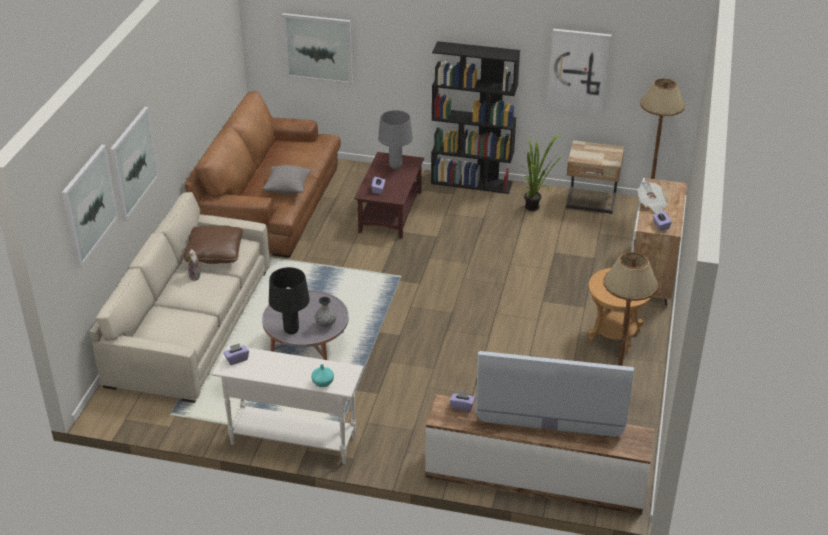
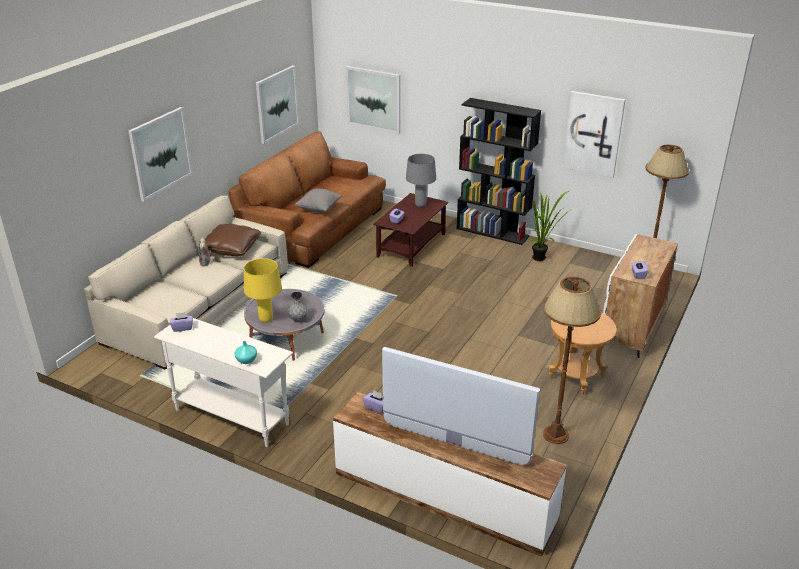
camera: 15 degrees right, 5 degrees down
picture [62,145,118,268] -> picture moved to [256,65,299,144]
black table lamp [269,267,310,334] -> yellow table lamp [244,258,282,323]
beige nightstand [566,140,624,214] -> none
newspaper [637,181,669,213] -> none

